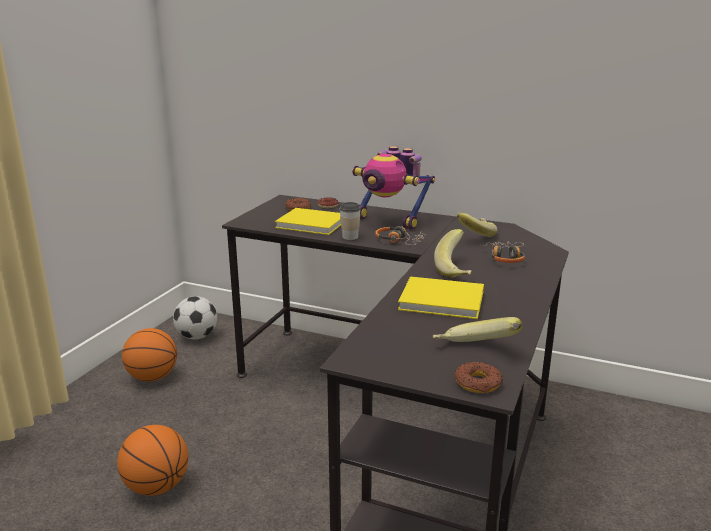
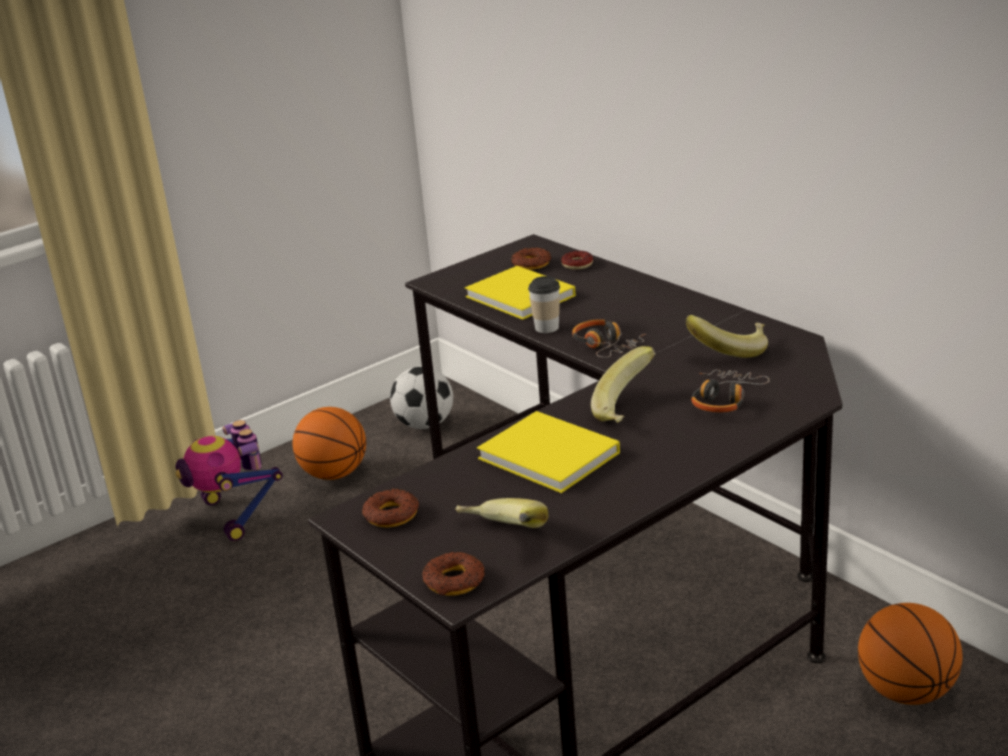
camera: 30 degrees right, 5 degrees up
basketball [117,425,188,496] -> basketball moved to [858,603,963,705]
toy robot [352,146,435,230] -> toy robot moved to [175,420,283,541]
none -> donut [362,489,419,528]

